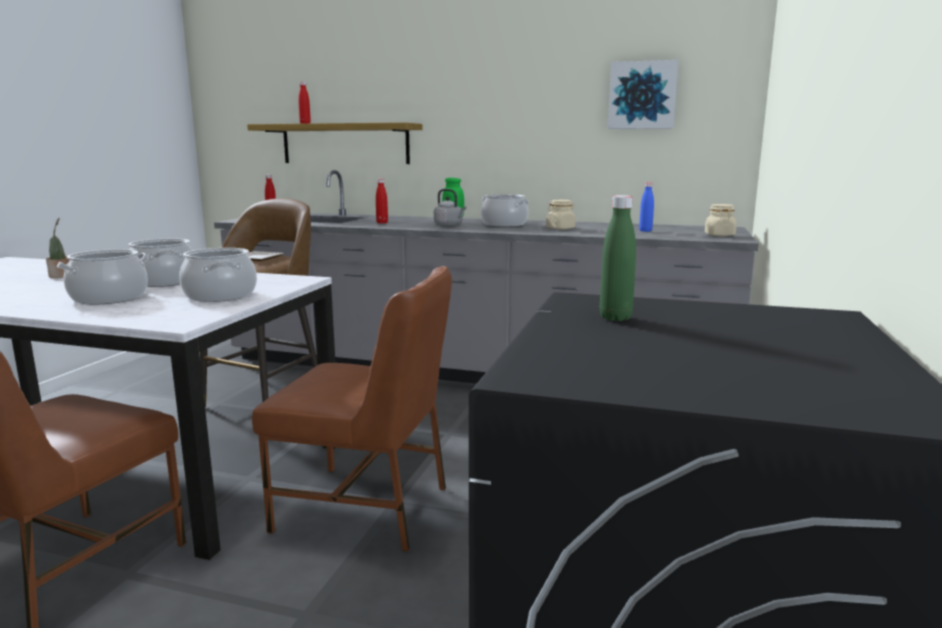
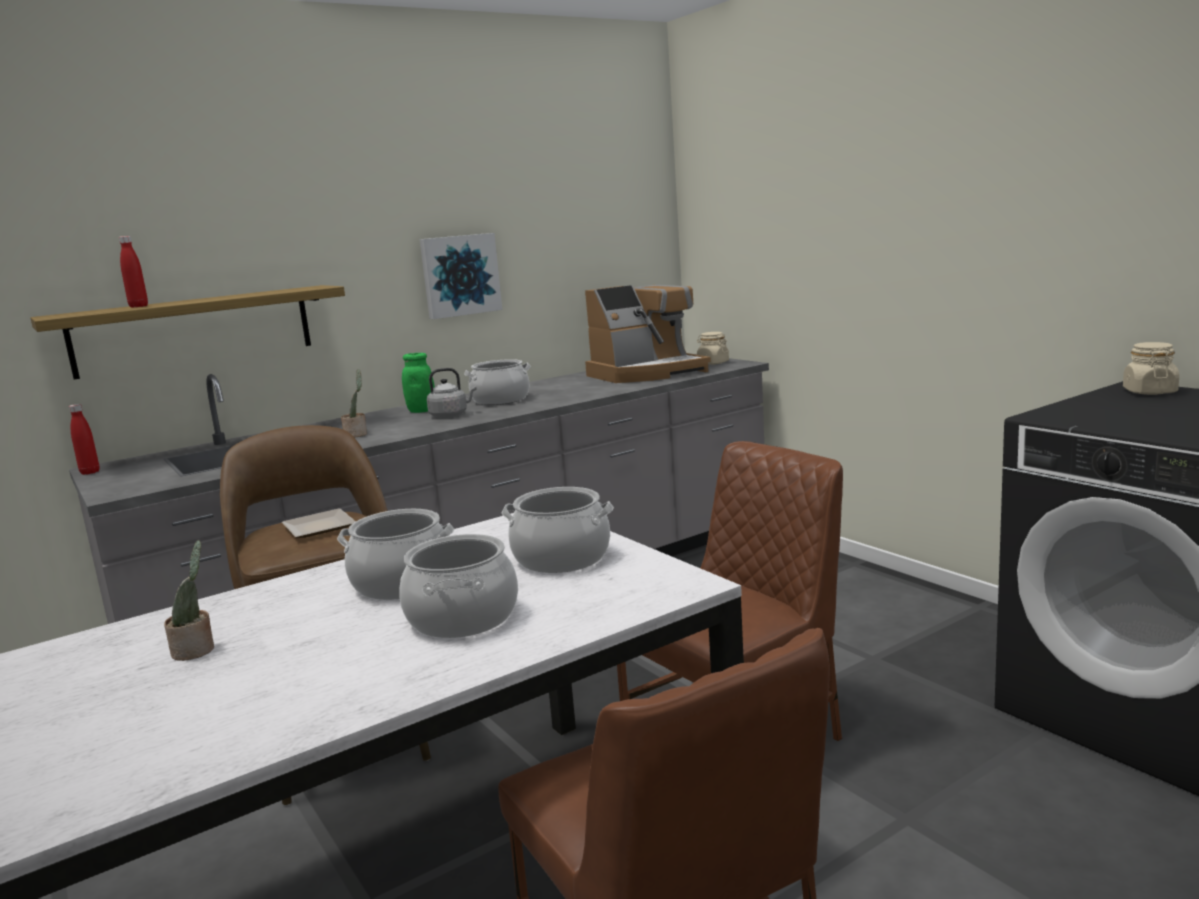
camera: 50 degrees left, 0 degrees up
red bottle [376,179,388,224] -> potted plant [341,369,367,438]
beige jar [546,200,576,230] -> beige jar moved to [1123,342,1179,395]
green bottle [600,195,636,321] -> none
picture [608,60,678,129] -> picture moved to [420,233,502,319]
blue bottle [639,182,654,232] -> coffee machine [585,285,711,383]

